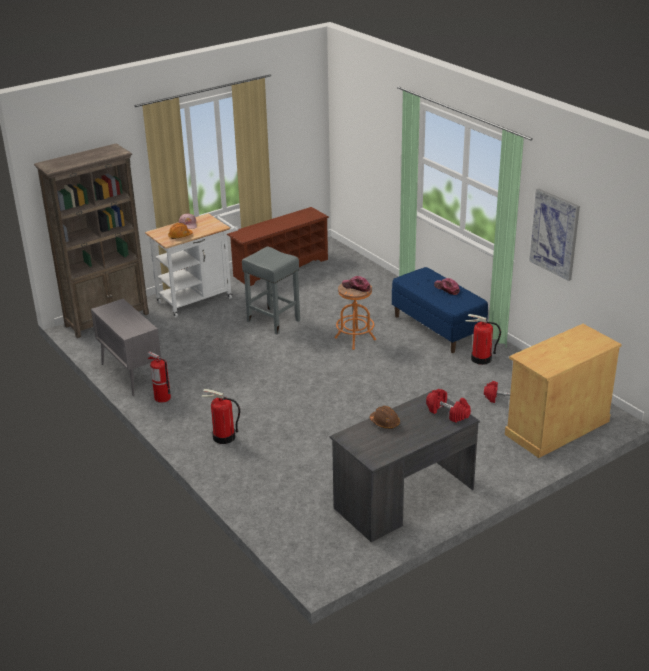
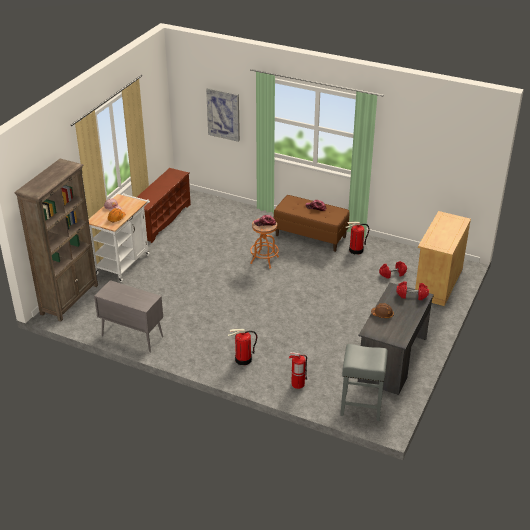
camera: 30 degrees left, 5 degrees up
fire extinguisher [148,351,171,403] -> fire extinguisher moved to [289,352,307,389]
grey stool [242,246,300,334] -> grey stool moved to [340,344,388,421]
blue bench [392,267,488,353] -> brown bench [274,195,349,252]
picture [529,189,580,281] -> picture moved to [206,87,240,142]

